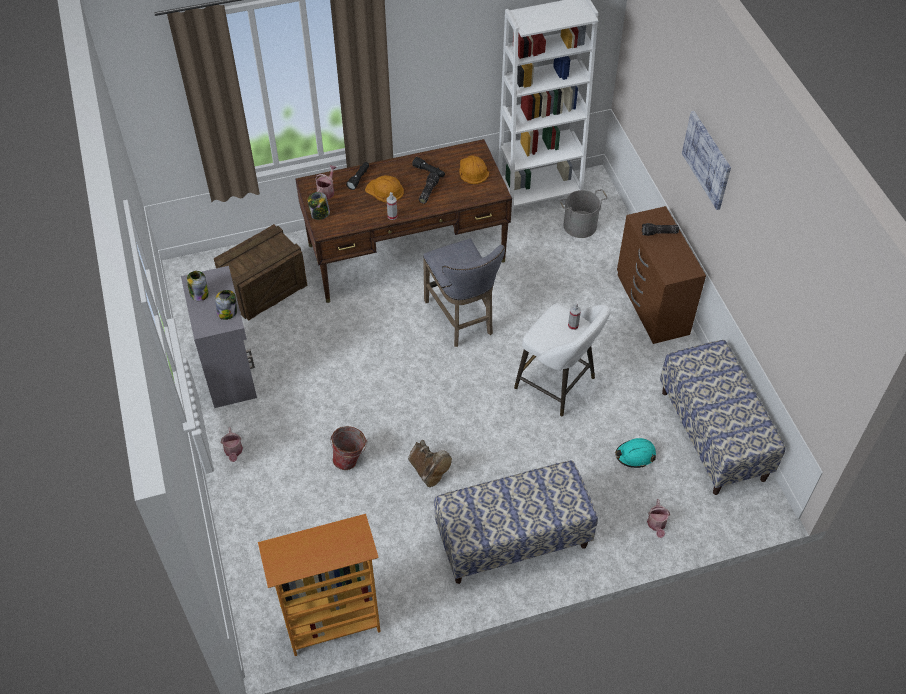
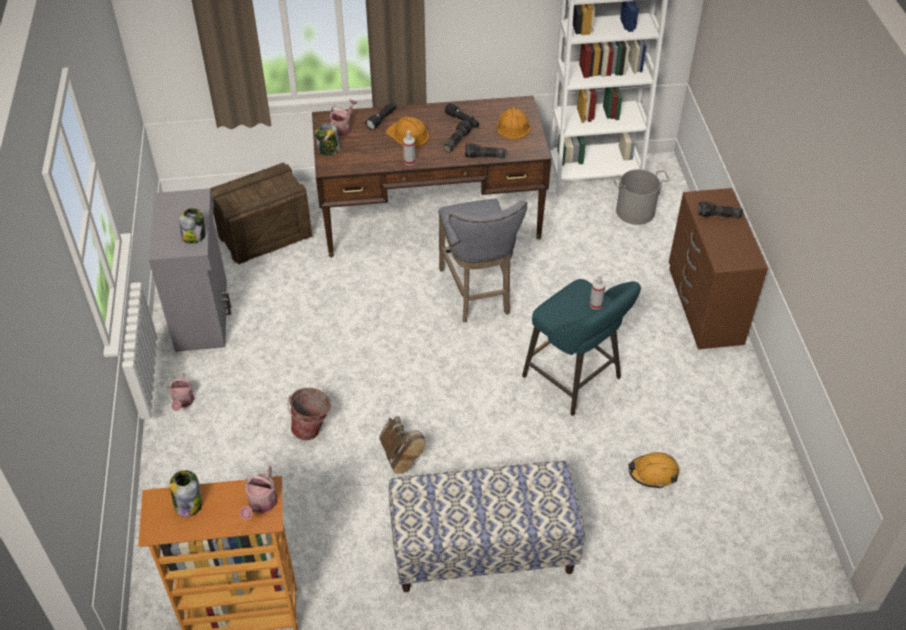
camera: 10 degrees right, 5 degrees down
jar [187,271,209,301] -> jar moved to [170,470,202,517]
white stool [514,304,611,416] -> turquoise stool [522,279,641,416]
turquoise hard hat [615,438,656,468] -> orange hard hat [628,452,679,489]
watering can [647,499,670,538] -> watering can moved to [240,466,277,520]
bench [660,340,785,495] -> none
picture [682,111,731,210] -> none
none -> flashlight [465,143,506,158]

